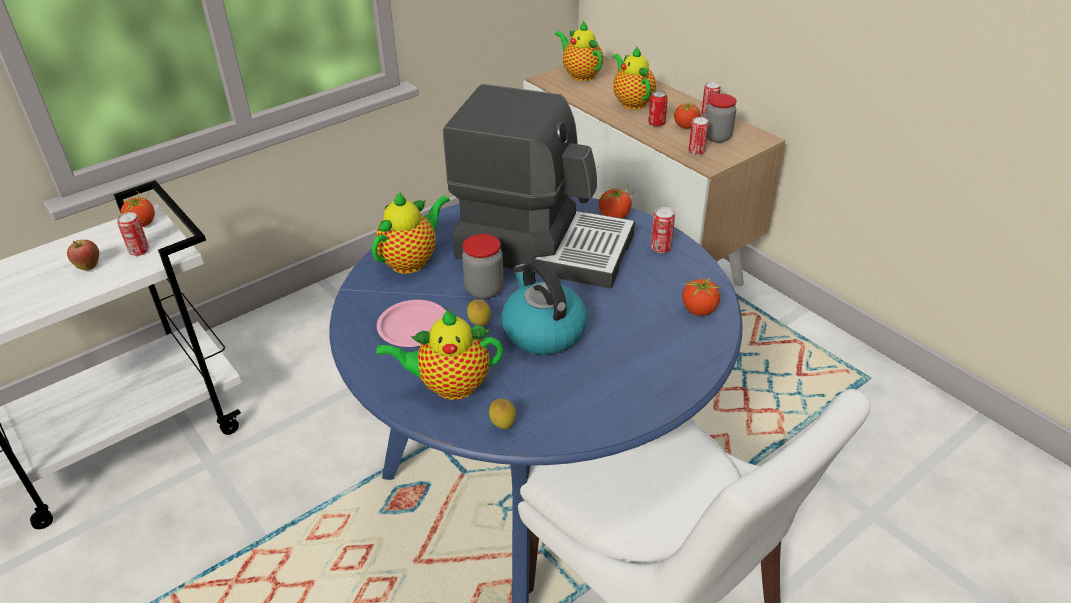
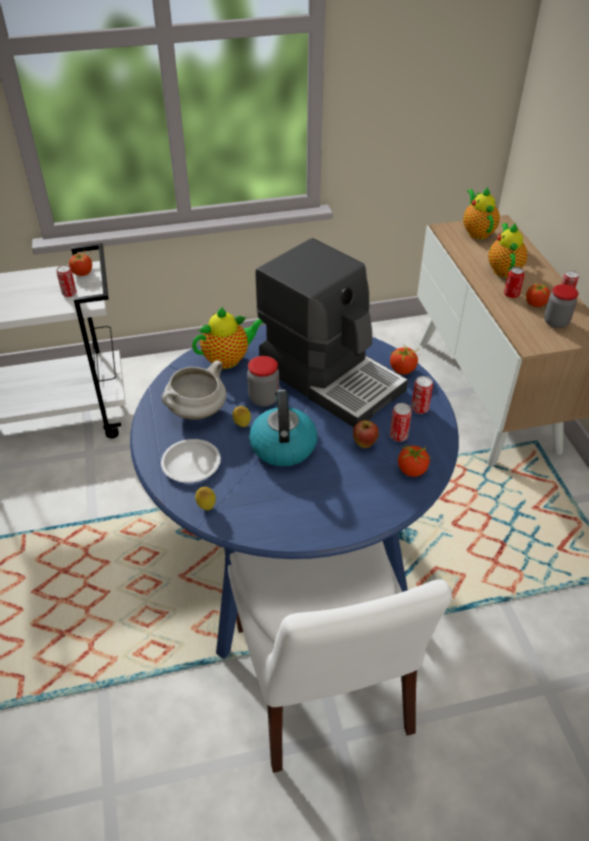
camera: 25 degrees right, 5 degrees up
apple [67,240,99,270] -> apple moved to [353,420,379,448]
teapot [376,309,503,400] -> white plate [161,439,221,483]
pink plate [377,300,446,347] -> white cooking pot [162,360,226,420]
can [689,117,709,155] -> can moved to [390,403,412,442]

